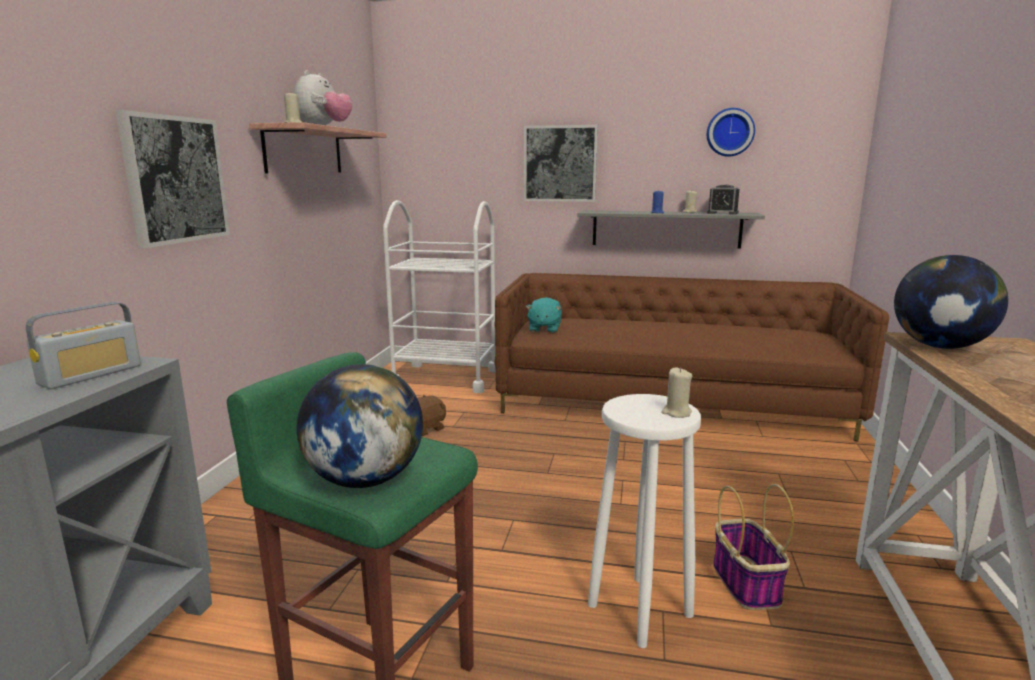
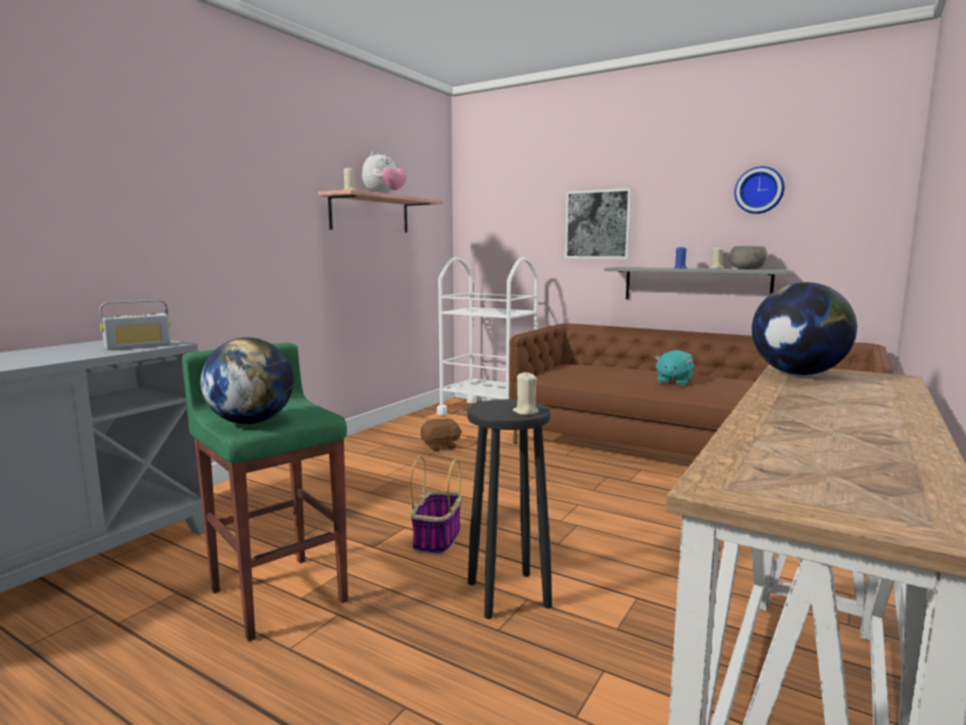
camera: 20 degrees right, 5 degrees down
picture [116,110,230,248] -> none
turquoise plush toy [526,297,562,333] -> turquoise plush toy moved to [654,350,694,386]
white stool [588,394,701,648] -> black stool [467,399,552,619]
alarm clock [707,185,739,214] -> grey bowl [729,246,768,269]
basket [713,484,794,610] -> basket moved to [410,456,461,555]

